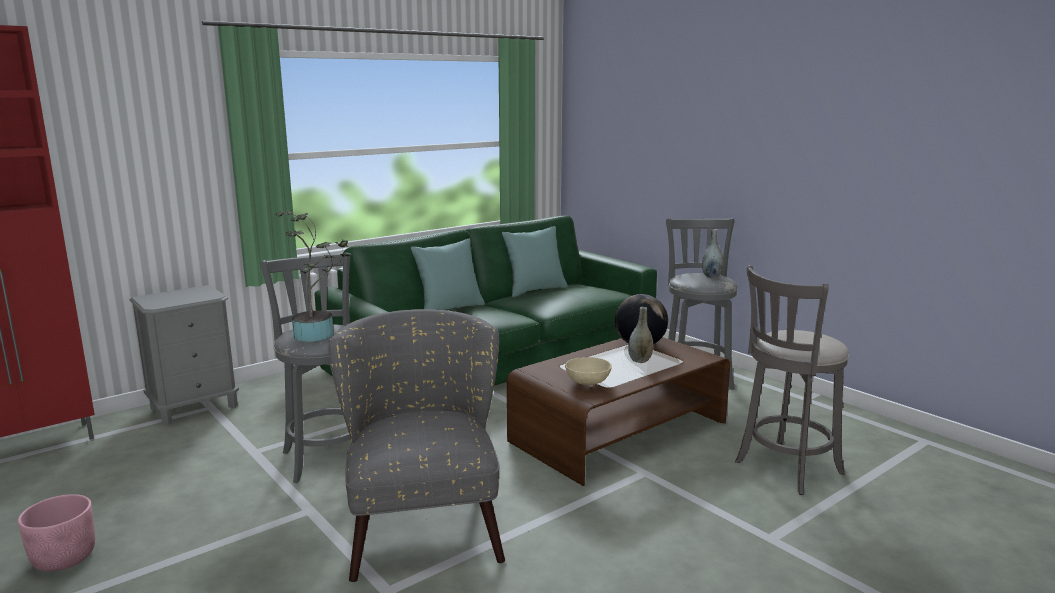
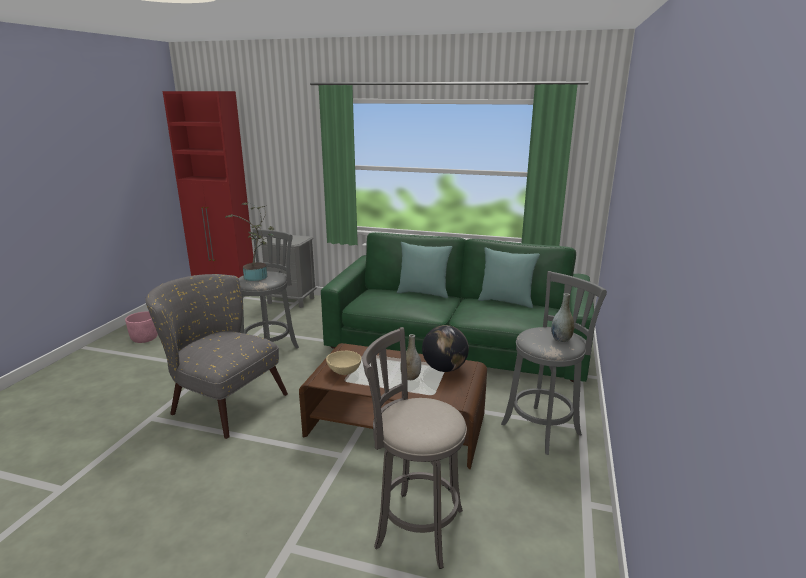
camera: 55 degrees right, 5 degrees up
grey armchair [328,309,505,582] -> grey armchair turned 105 degrees counterclockwise [145,274,288,439]

